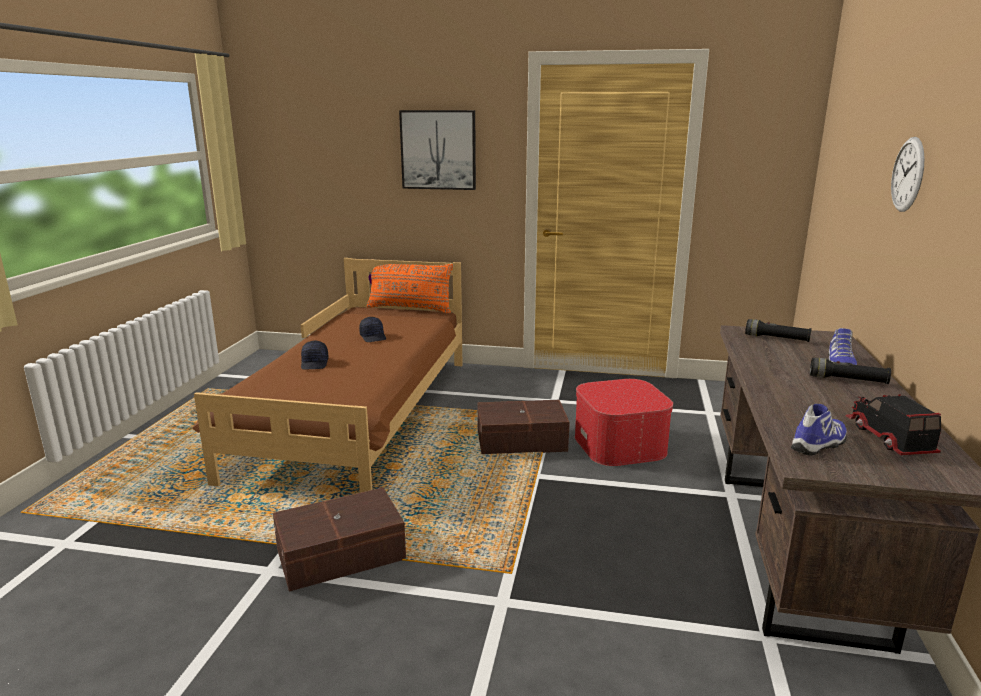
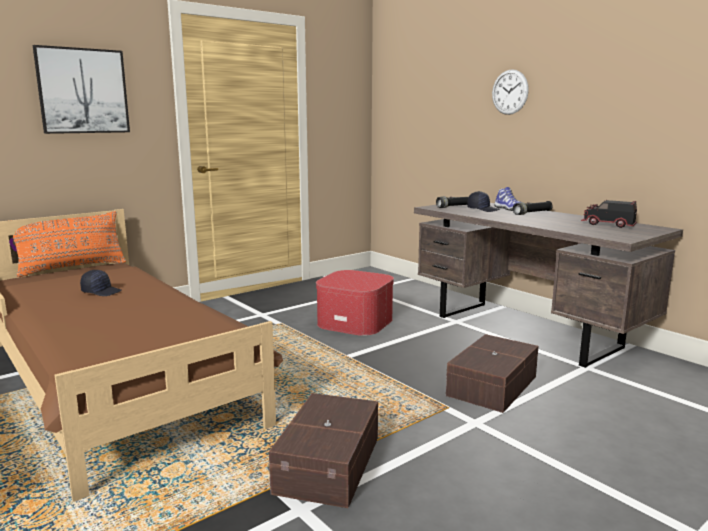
camera: 50 degrees left, 5 degrees down
black cap [301,341,329,369] -> black cap moved to [467,191,500,212]
brown storage box [477,400,570,454] -> brown storage box moved to [446,334,538,413]
shoe [791,404,847,456] -> none

